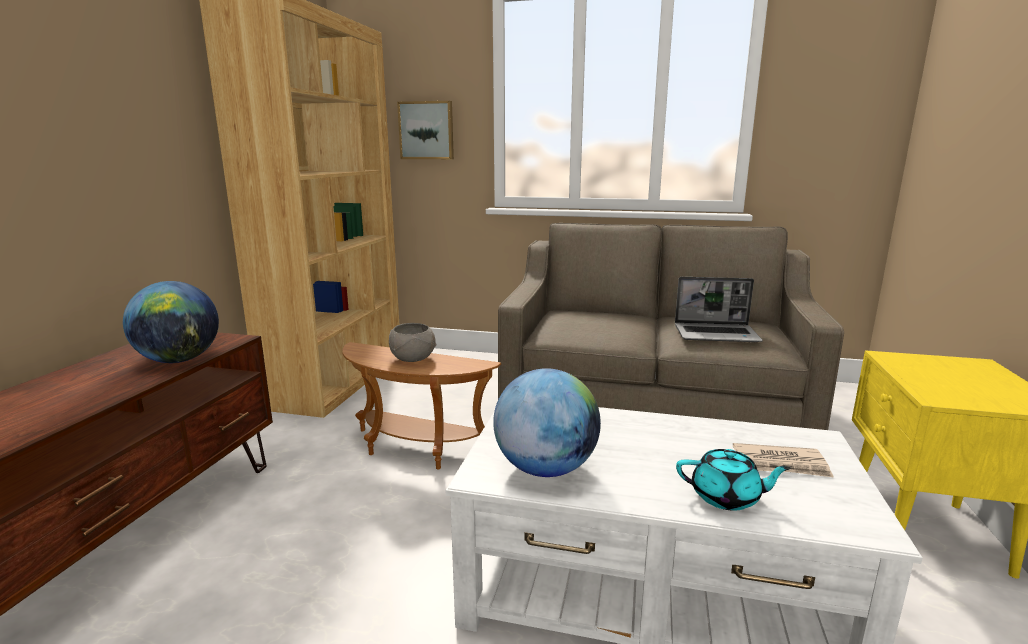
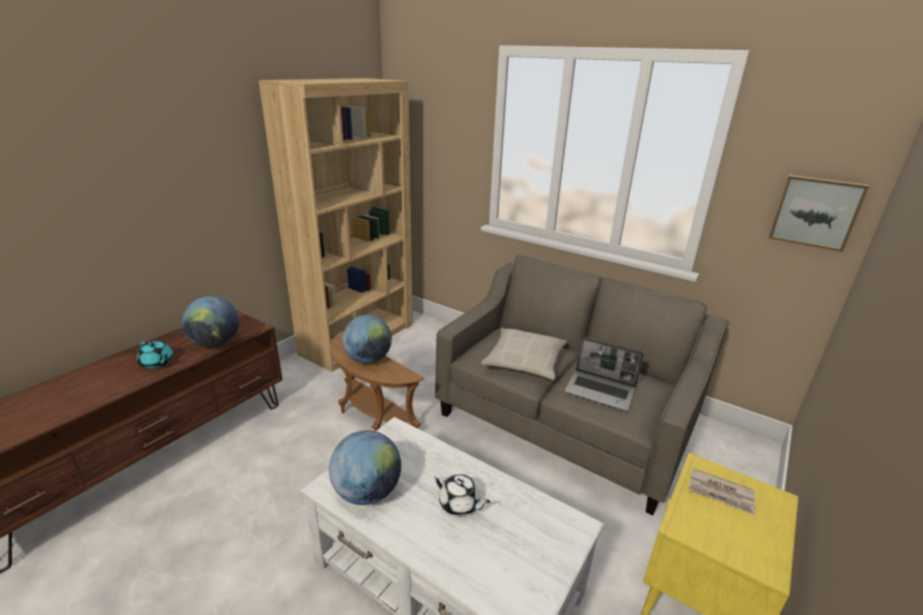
camera: 20 degrees right, 10 degrees up
grey bowl [389,323,436,362] -> globe [342,315,392,364]
picture [397,101,454,159] -> picture moved to [769,175,869,252]
turquoise teapot [676,449,791,511] -> turquoise teapot moved to [137,341,174,369]
newspaper [733,443,834,477] -> newspaper moved to [688,468,755,515]
none -> white teapot [434,474,491,516]
none -> beige pillow [481,328,567,380]

